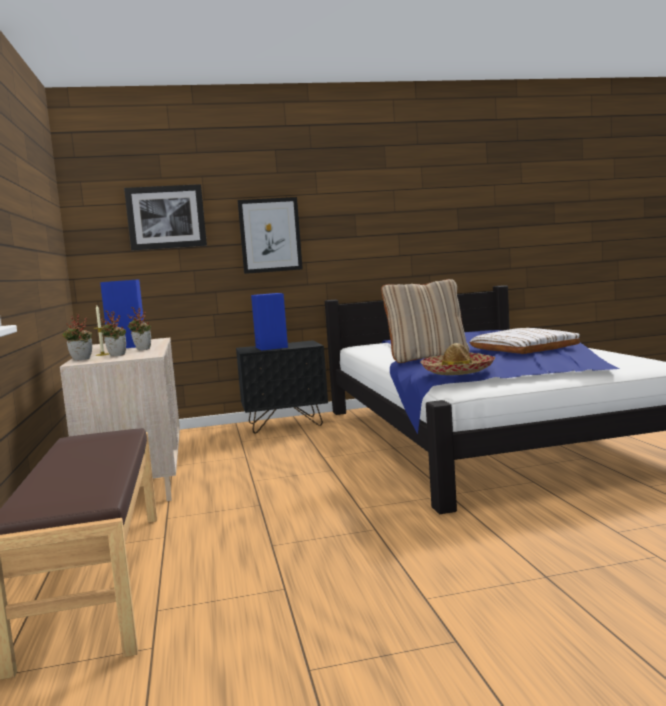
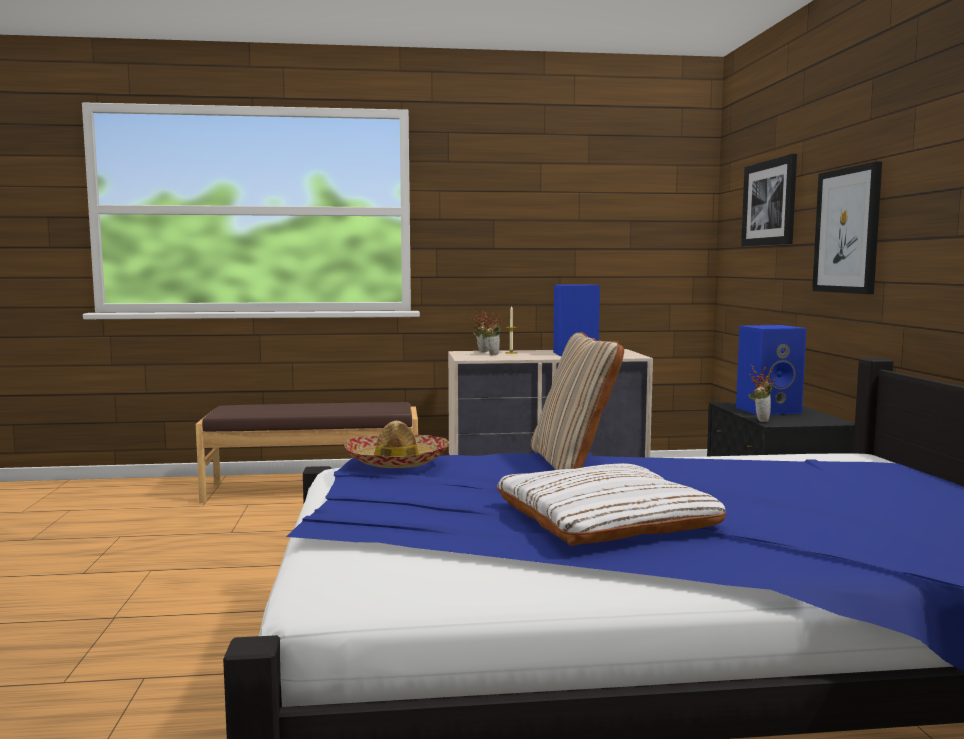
camera: 95 degrees right, 0 degrees up
potted plant [127,307,151,350] -> potted plant moved to [748,365,777,422]

